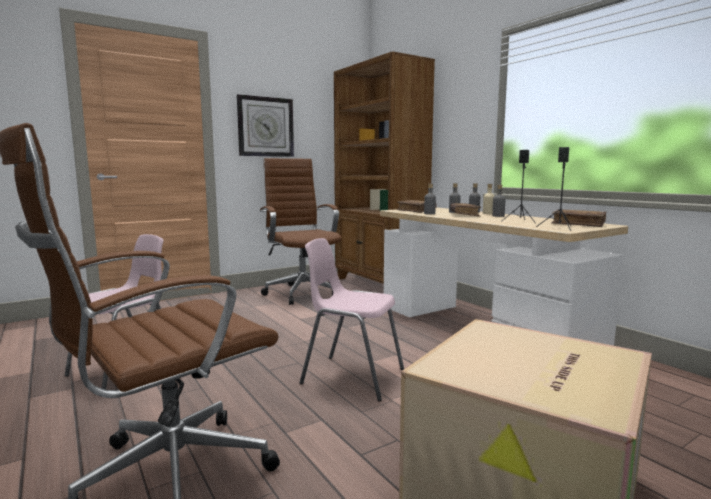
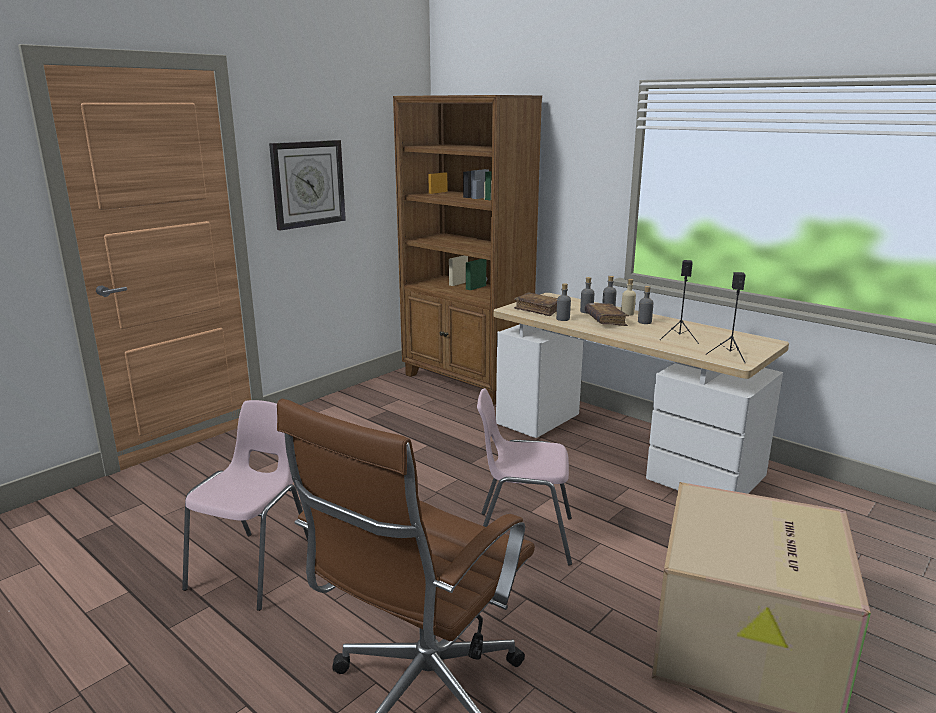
camera: 15 degrees left, 10 degrees up
brown office chair [260,158,341,305] -> none
brown book [551,209,606,227] -> none

